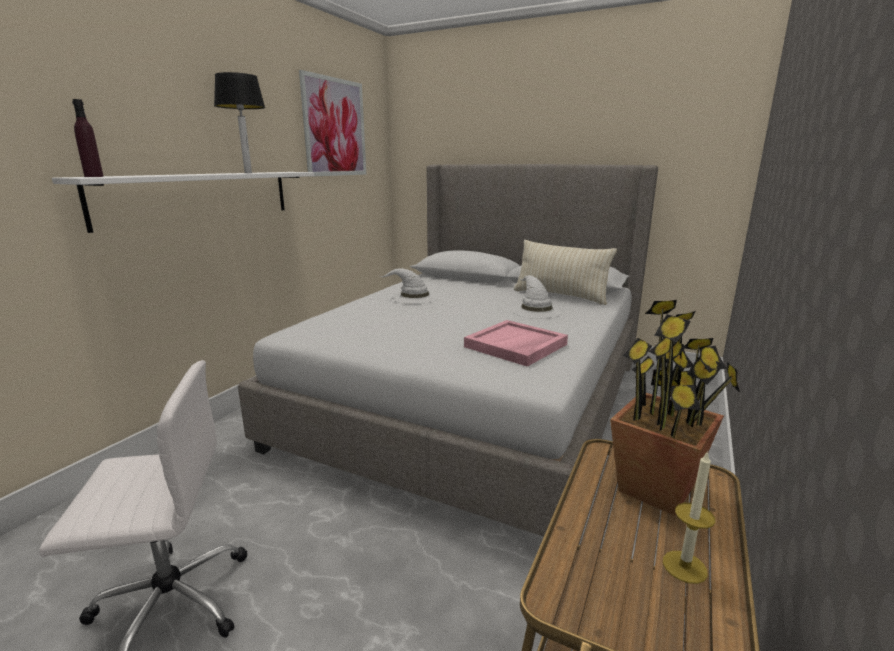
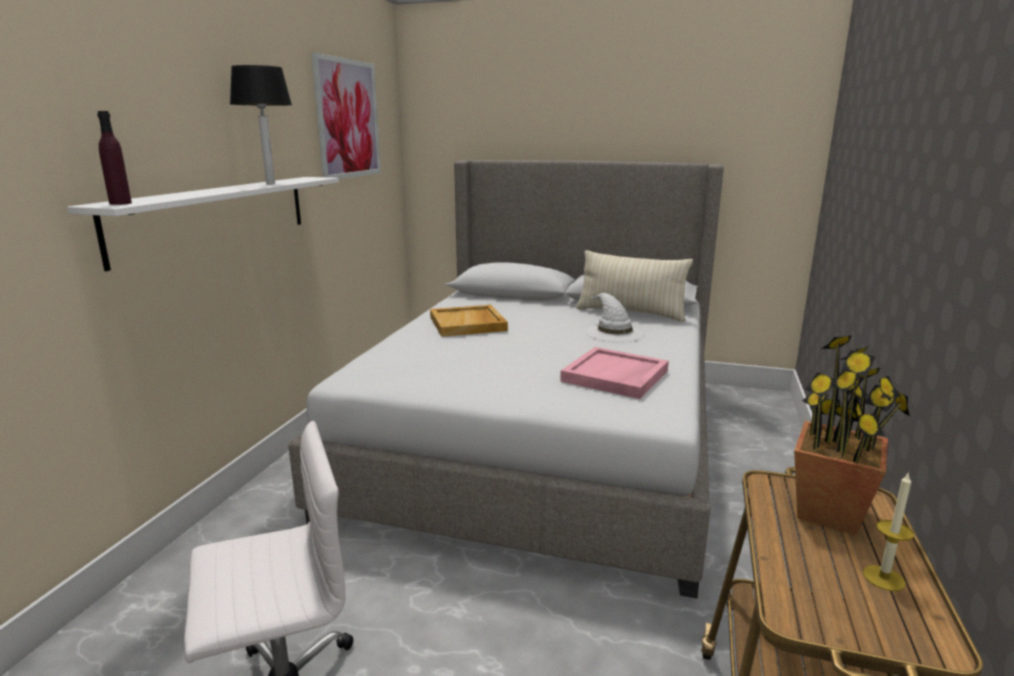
camera: 10 degrees left, 0 degrees up
white hat [380,268,439,304] -> beige tray [430,305,508,337]

